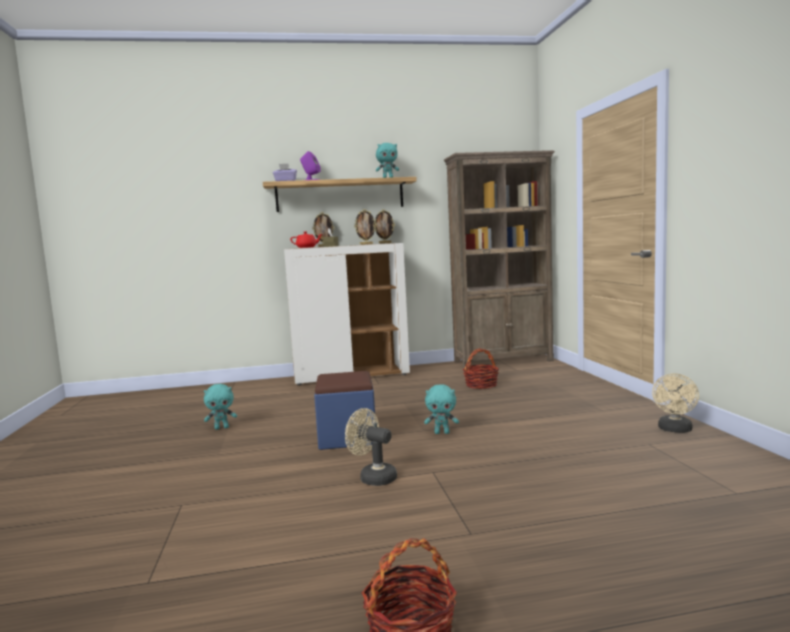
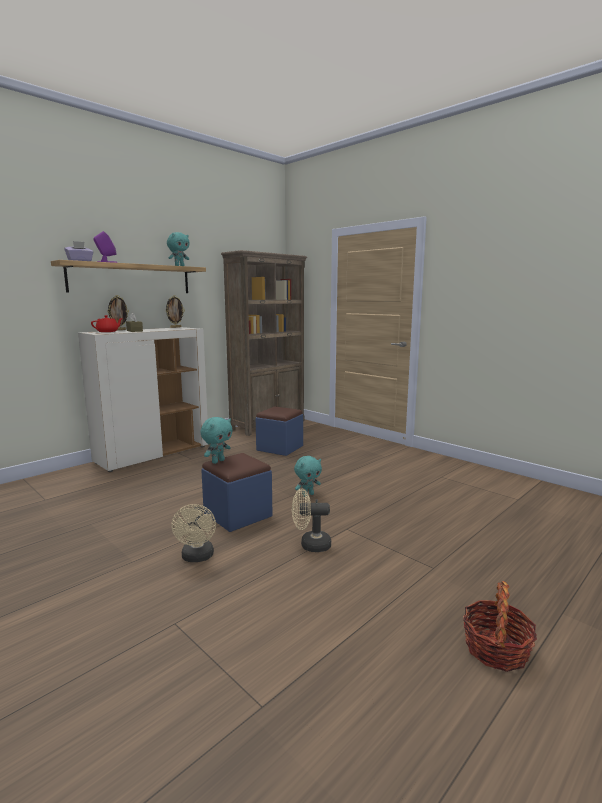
camera: 35 degrees left, 5 degrees up
turquoise plush toy [204,384,237,430] -> turquoise plush toy moved to [200,417,233,464]
picture frame [354,209,376,245] -> none
basket [463,348,499,389] -> blue ottoman [256,407,303,456]
beige fan [652,373,699,433] -> beige fan moved to [172,504,216,562]

